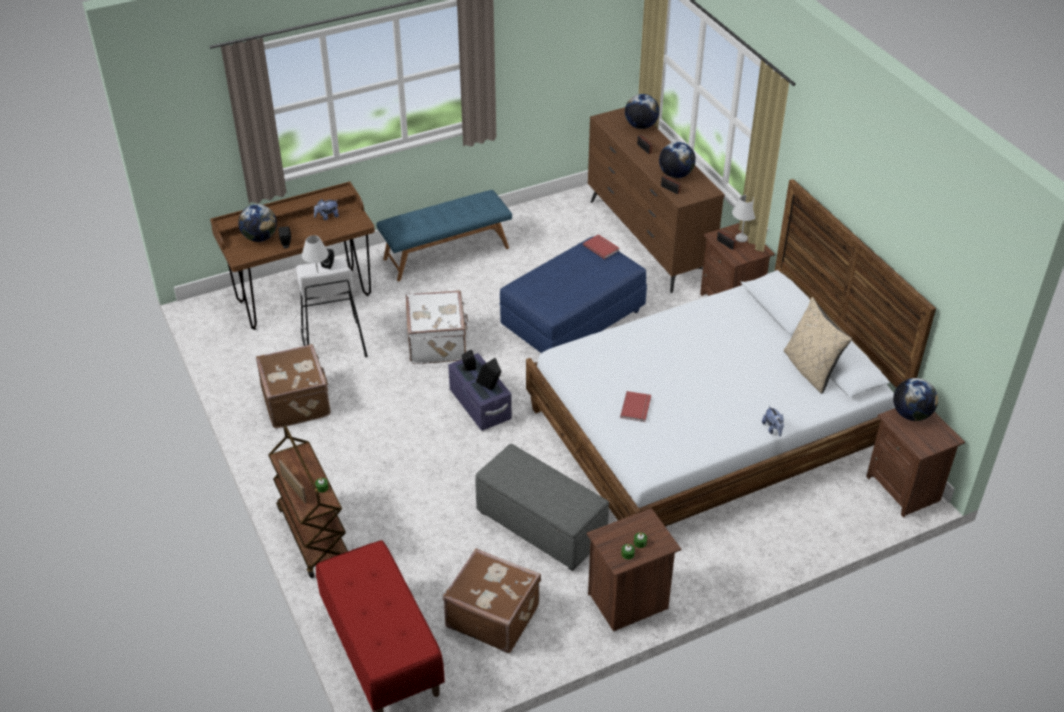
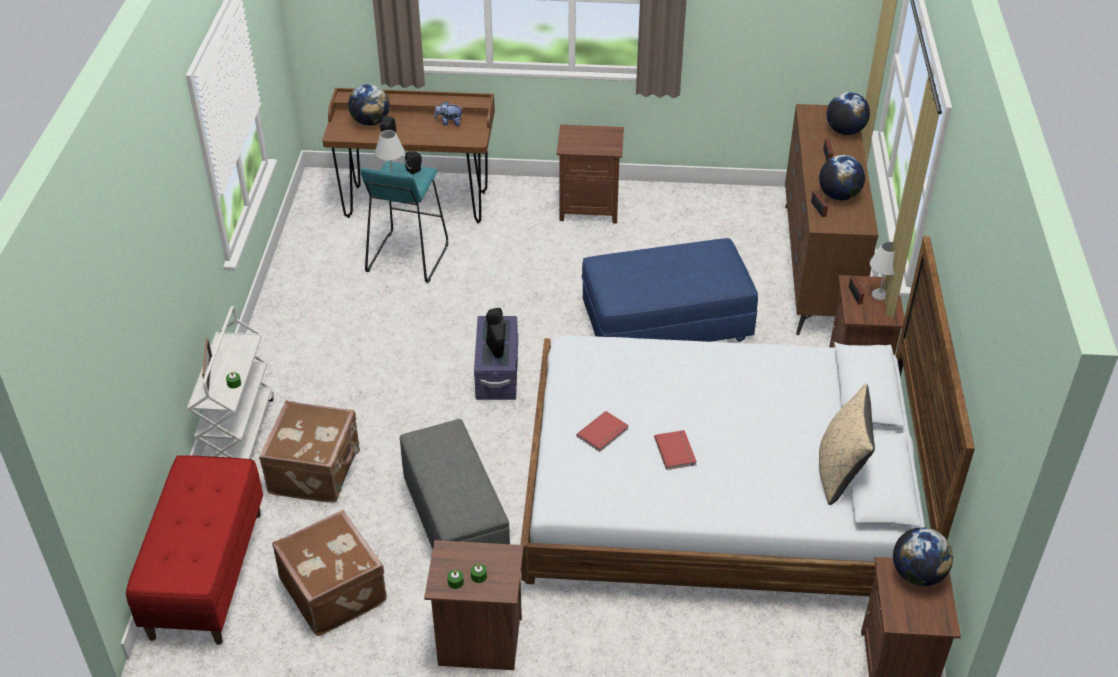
camera: 30 degrees right, 0 degrees up
brown suitcase [256,344,330,428] -> brown suitcase moved to [259,401,360,503]
brown cart [268,425,348,578] -> white cart [187,306,274,459]
white stool [296,258,368,357] -> turquoise stool [360,161,448,283]
blue bench [376,190,512,281] -> brown nightstand [557,125,624,223]
white suitcase [406,290,468,364] -> none
red book [583,234,620,259] -> red book moved to [654,430,697,470]
plush toy [762,406,784,437] -> none

